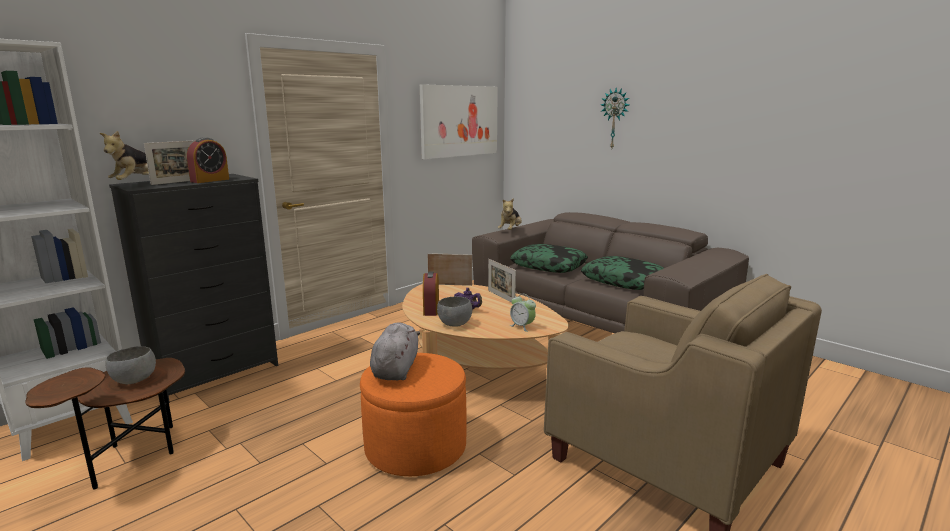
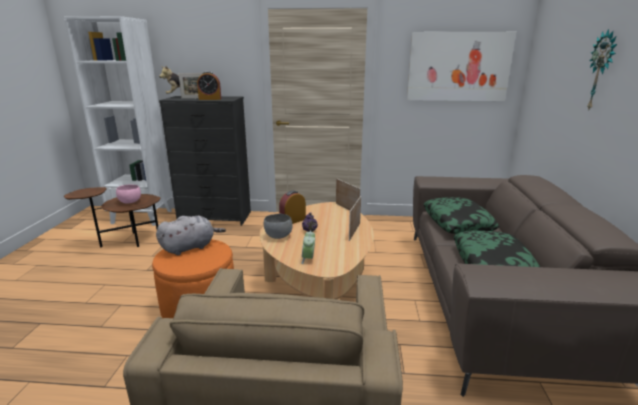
camera: 50 degrees right, 5 degrees up
grey bowl [105,346,156,384] -> pink bowl [116,185,141,204]
plush toy [498,198,522,230] -> none

